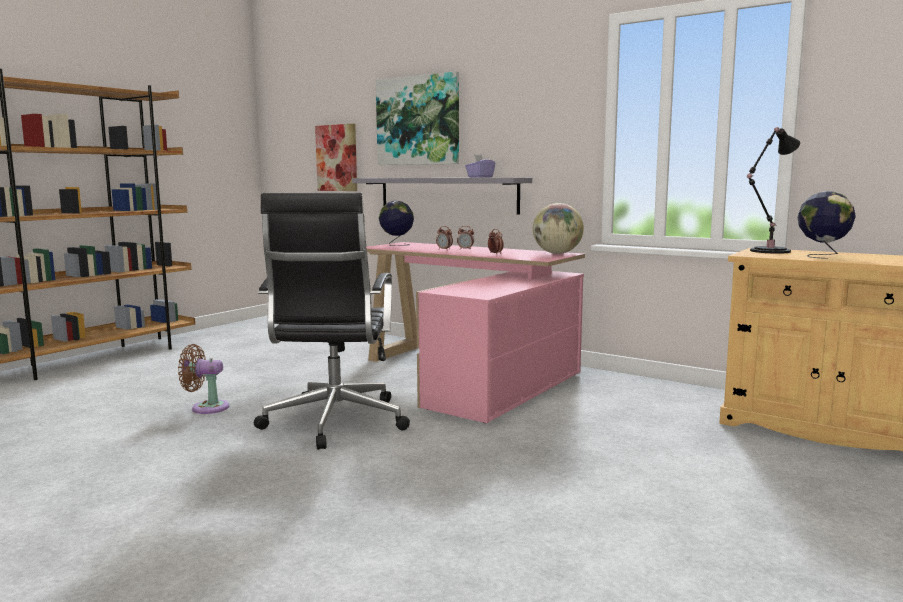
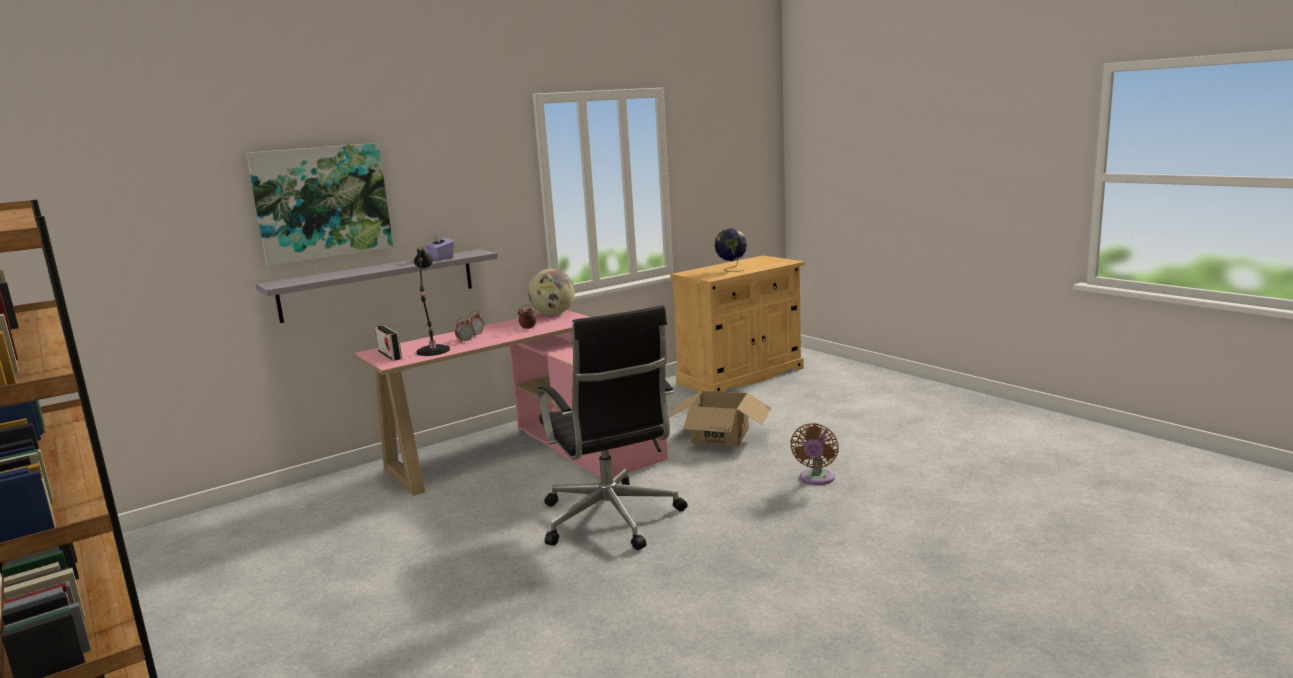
camera: 70 degrees left, 5 degrees up
brown fan [178,344,229,414] -> brown fan moved to [790,423,839,485]
black office chair [254,193,410,450] -> black office chair turned 45 degrees clockwise [538,306,687,550]
picture [315,124,357,191] -> none
globe [379,201,414,246] -> radio [375,325,402,361]
black table lamp [747,127,800,254] -> black table lamp moved to [414,247,450,356]
none -> cardboard box [669,391,771,447]

